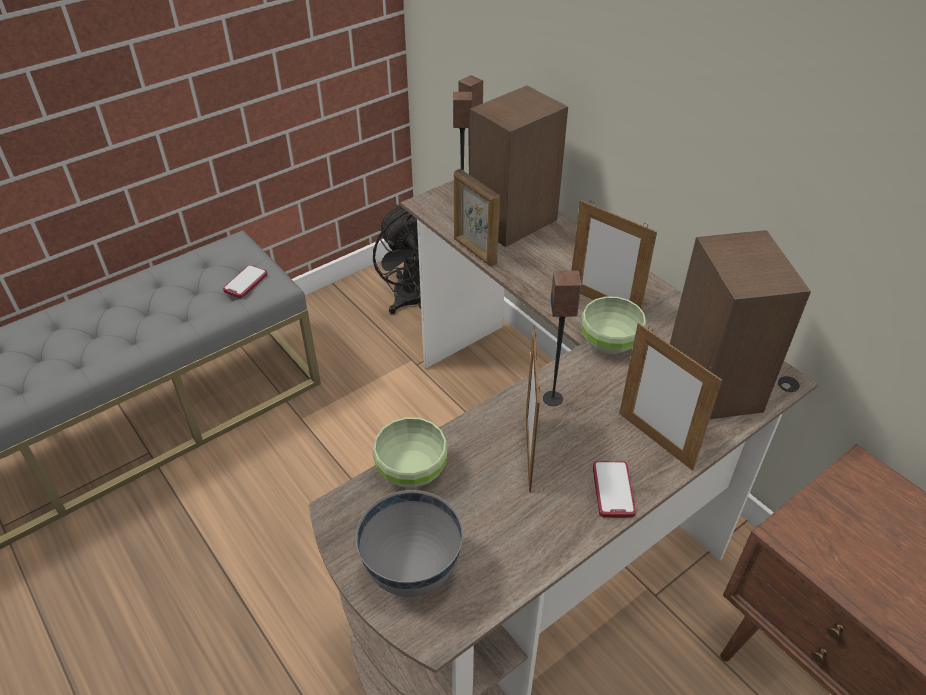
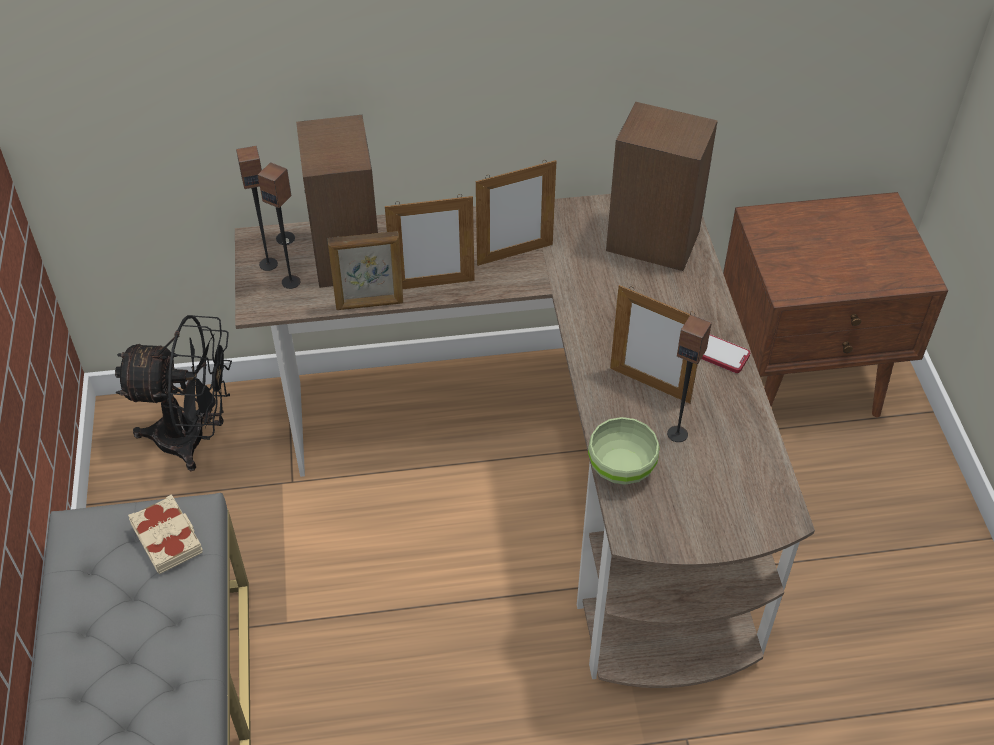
camera: 60 degrees left, 5 degrees up
phone [223,265,267,298] -> beige book [128,494,203,574]
grey bowl [356,490,463,597] -> none
speaker [543,271,581,406] -> speaker moved to [667,315,712,442]
green bowl [581,296,646,354] -> none
picture frame [619,323,722,470] -> picture frame moved to [385,194,475,289]

